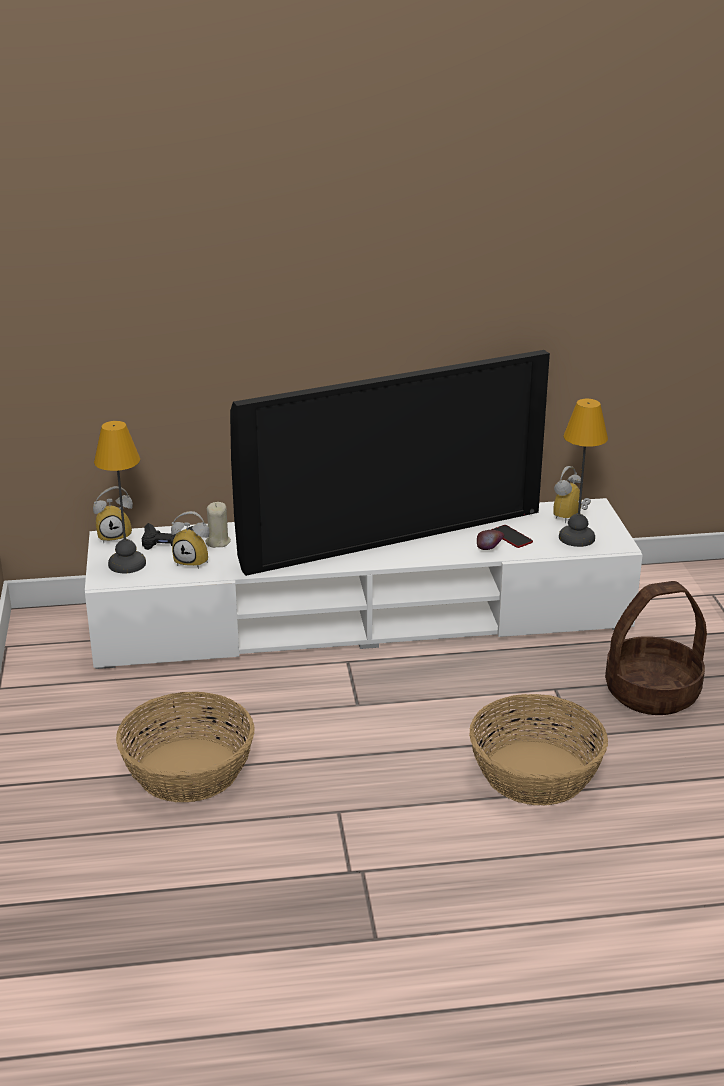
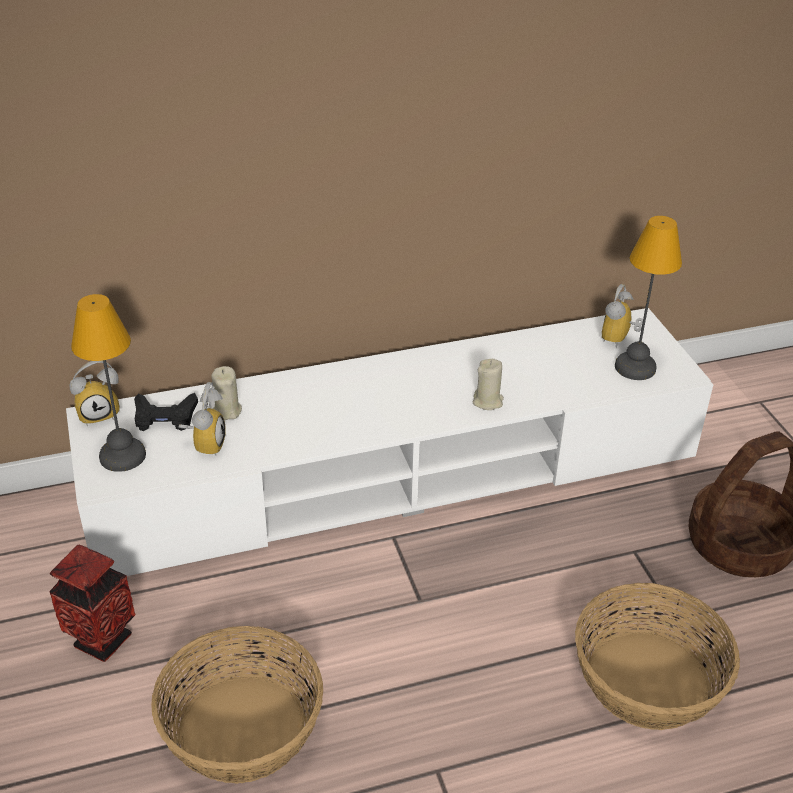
camera: 10 degrees left, 10 degrees up
alarm clock [171,511,209,569] -> alarm clock turned 90 degrees counterclockwise [179,382,226,456]
television [230,350,550,576] -> none
apple [477,530,505,550] -> none
phone [491,525,533,548] -> none
none -> vase [49,545,136,662]
none -> beige candle [473,359,504,410]

